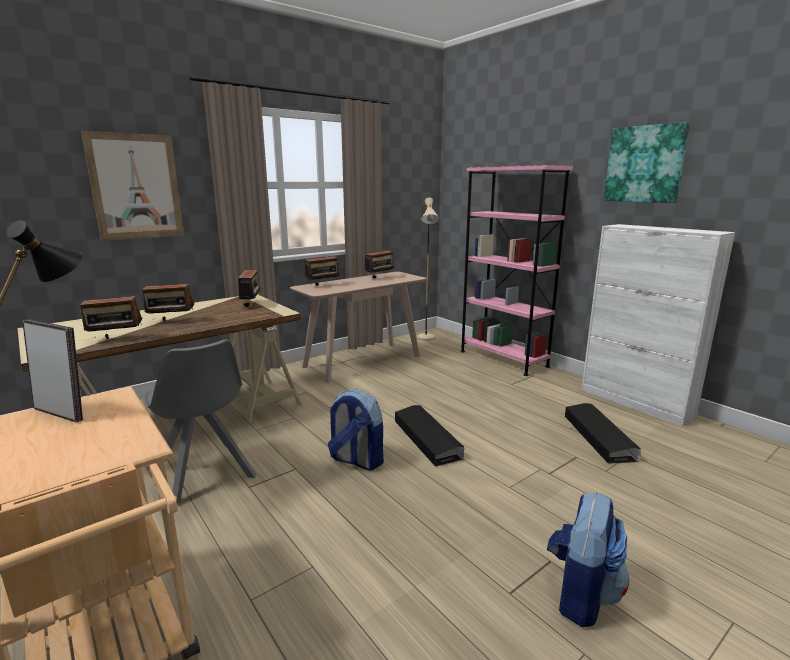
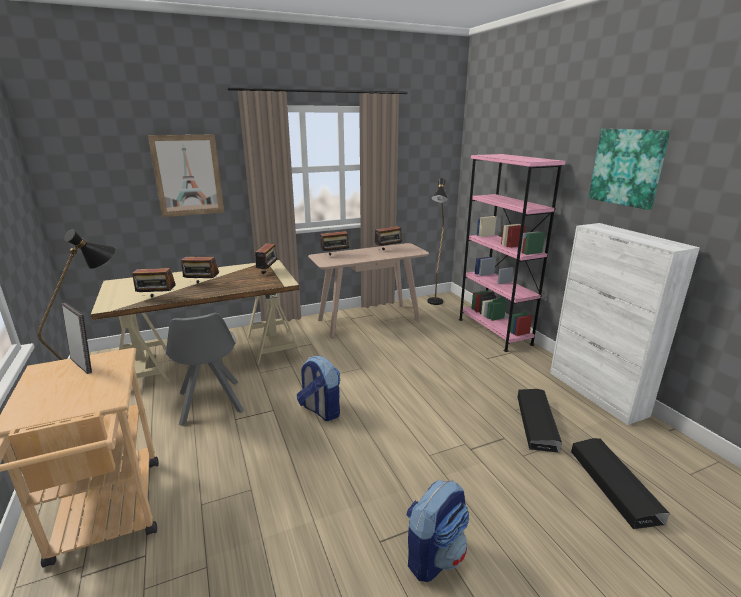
camera: 15 degrees right, 5 degrees up
black storage box [395,405,464,466] -> black storage box moved to [571,438,670,529]
beige floor lamp [417,198,440,341] -> black floor lamp [427,178,448,305]

